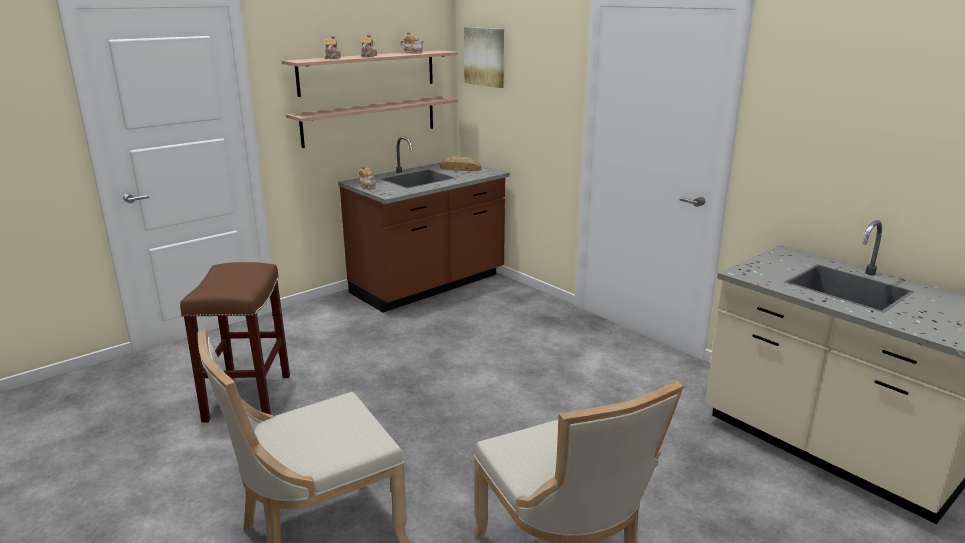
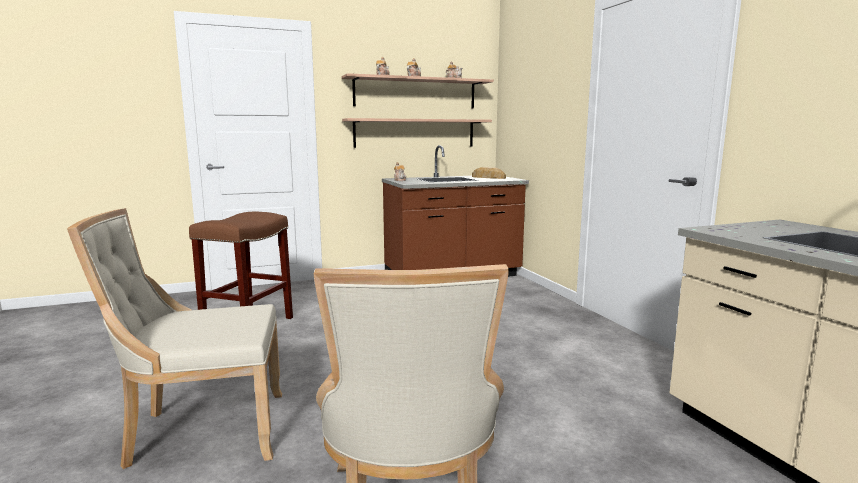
camera: 20 degrees right, 10 degrees down
picture [464,27,504,88] -> none

